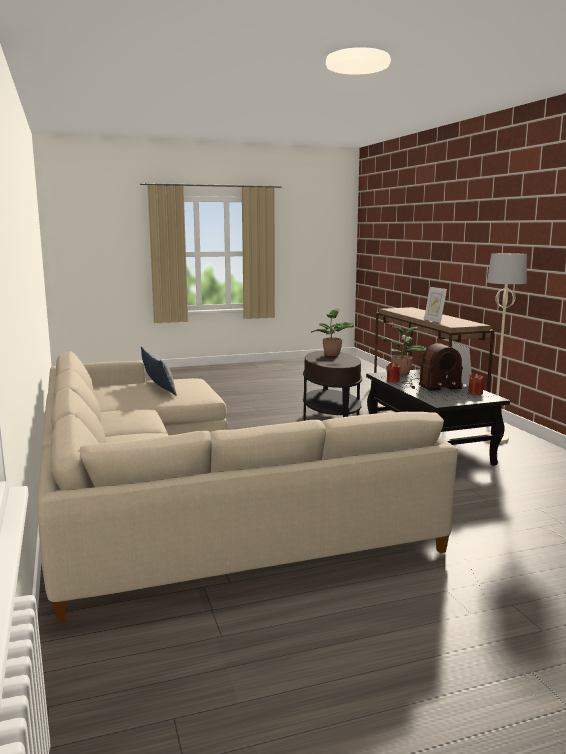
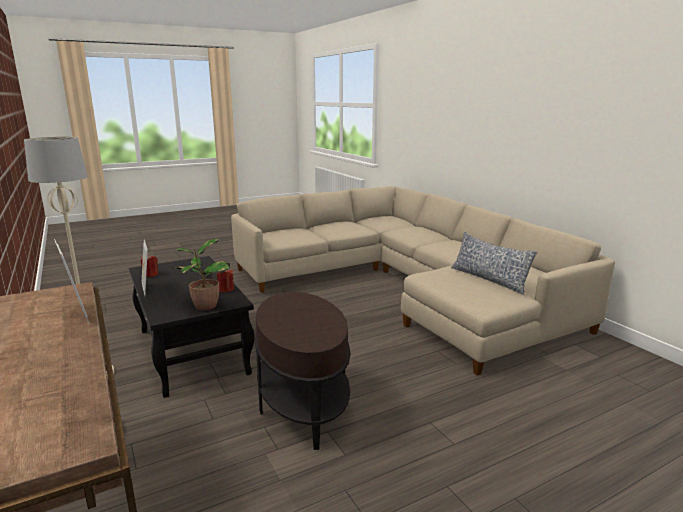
camera: 170 degrees right, 5 degrees up
potted plant [311,309,354,356] -> none
radio [403,343,463,391] -> none

